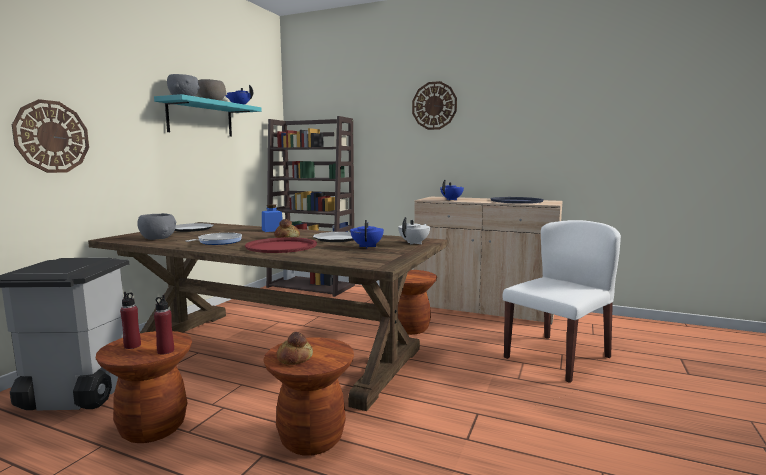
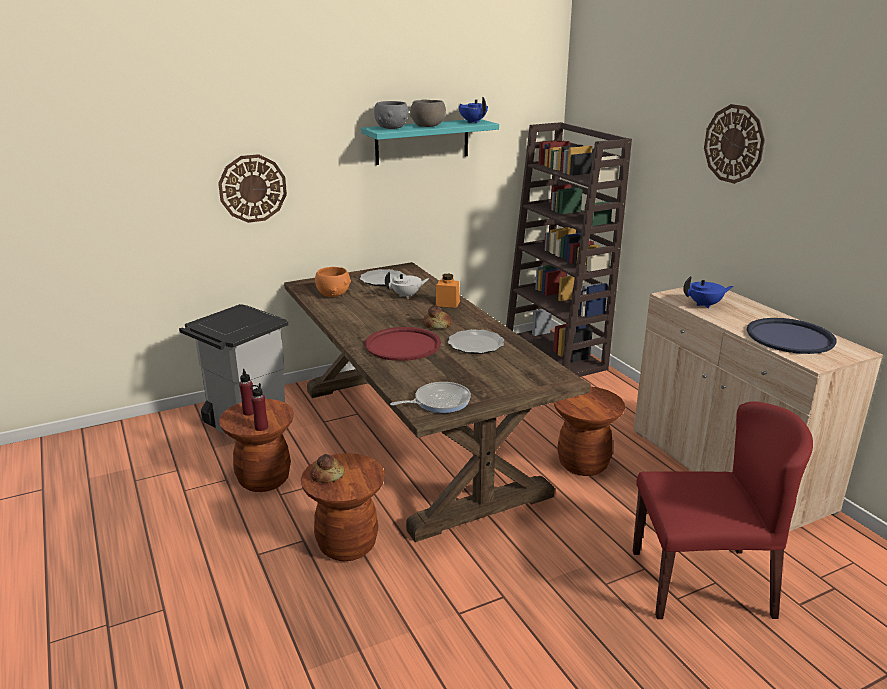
camera: 40 degrees right, 15 degrees up
grey bowl [137,213,176,240] -> orange bowl [315,267,351,297]
frying pan [186,233,242,245] -> frying pan moved to [390,382,471,413]
blue jar [262,204,283,232] -> orange jar [436,274,460,308]
blue teapot [350,220,384,248] -> none
white teapot [398,217,430,245] -> white teapot moved to [385,271,430,299]
white chair [503,220,621,383] -> red chair [633,401,813,619]

